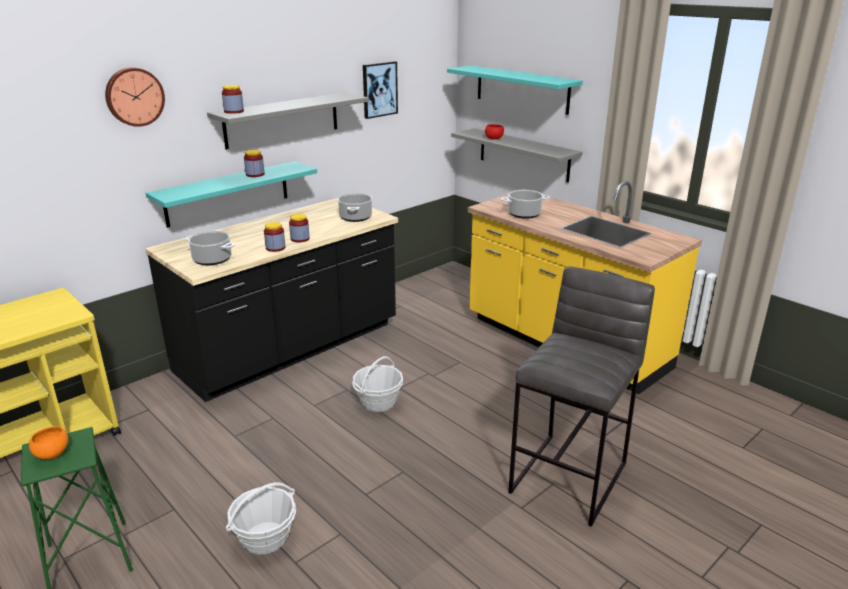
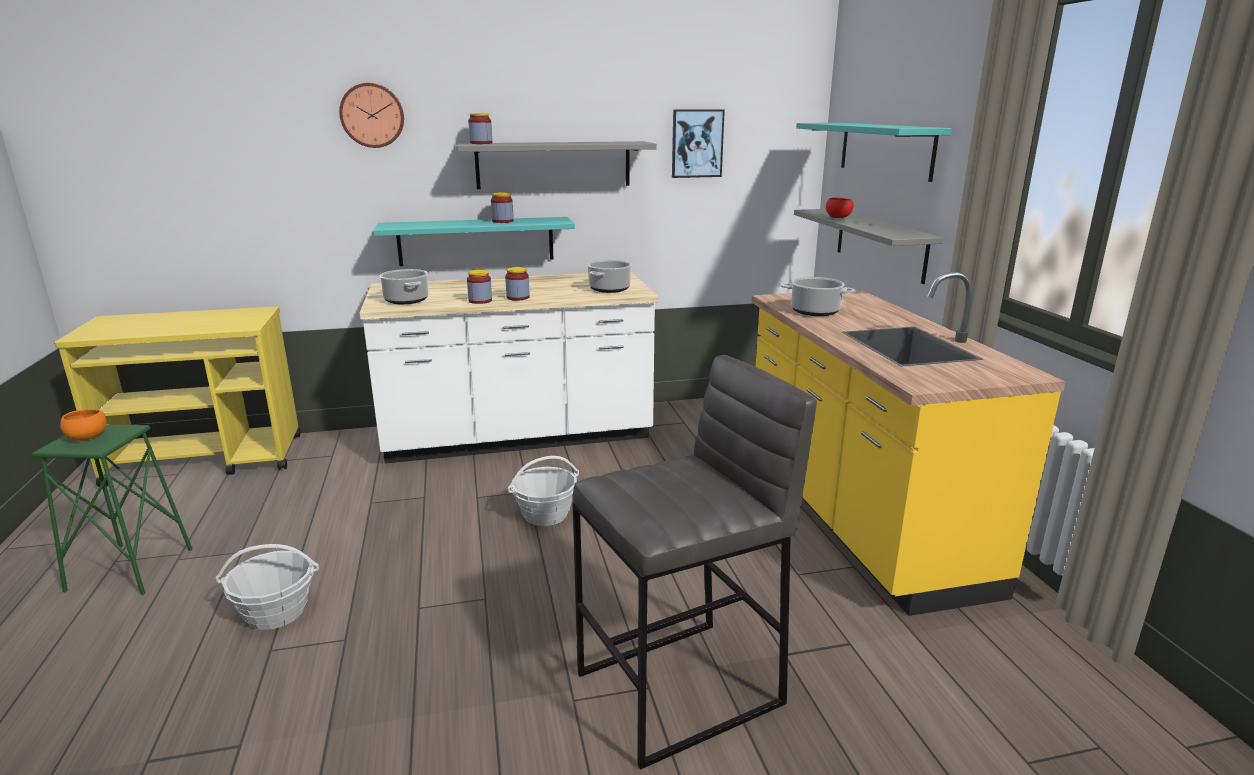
camera: 30 degrees right, 5 degrees down
black counter [145,198,398,402] -> white counter [359,271,658,463]

